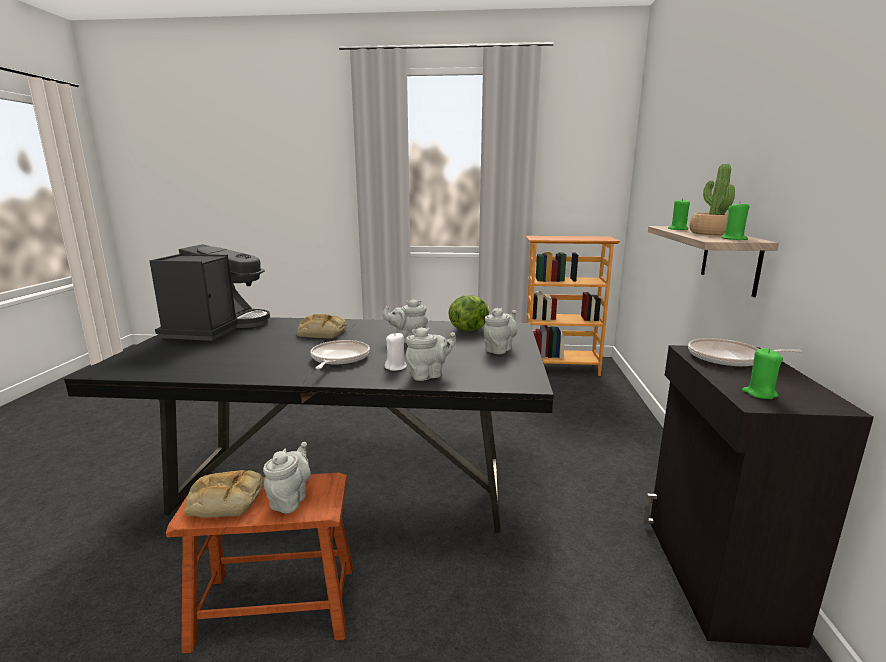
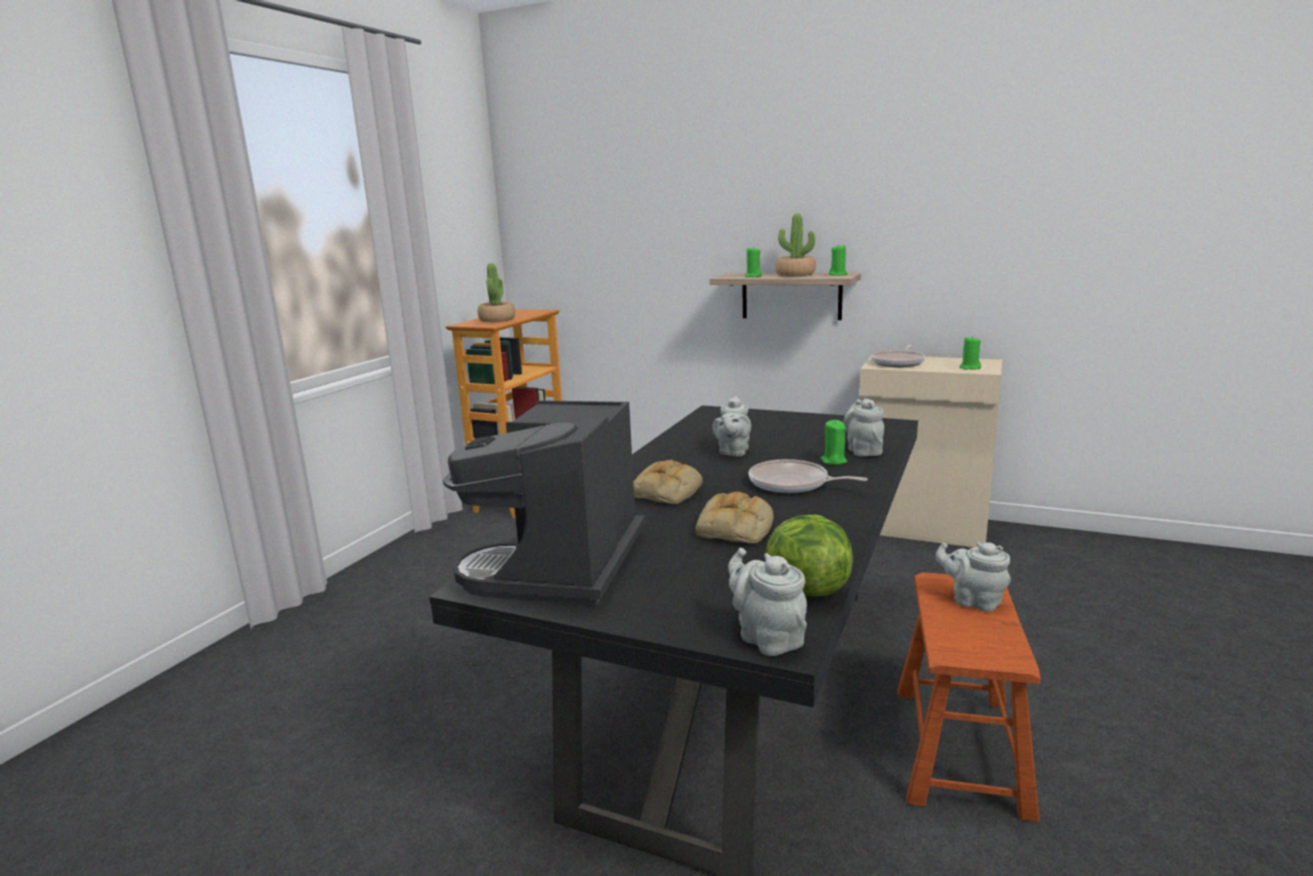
camera: 70 degrees left, 0 degrees up
coffee machine [149,244,270,341] -> coffee machine turned 105 degrees counterclockwise [443,400,645,606]
bread [184,470,264,517] -> bread moved to [695,492,773,543]
white candle [384,332,407,371] -> green candle [820,420,847,465]
lettuce [448,295,490,331] -> lettuce moved to [765,515,853,597]
grey teapot [484,308,517,354] -> grey teapot moved to [728,548,807,656]
black cabinet [643,345,874,648] -> beige cabinet [859,357,1002,547]
none -> potted plant [478,263,515,322]

